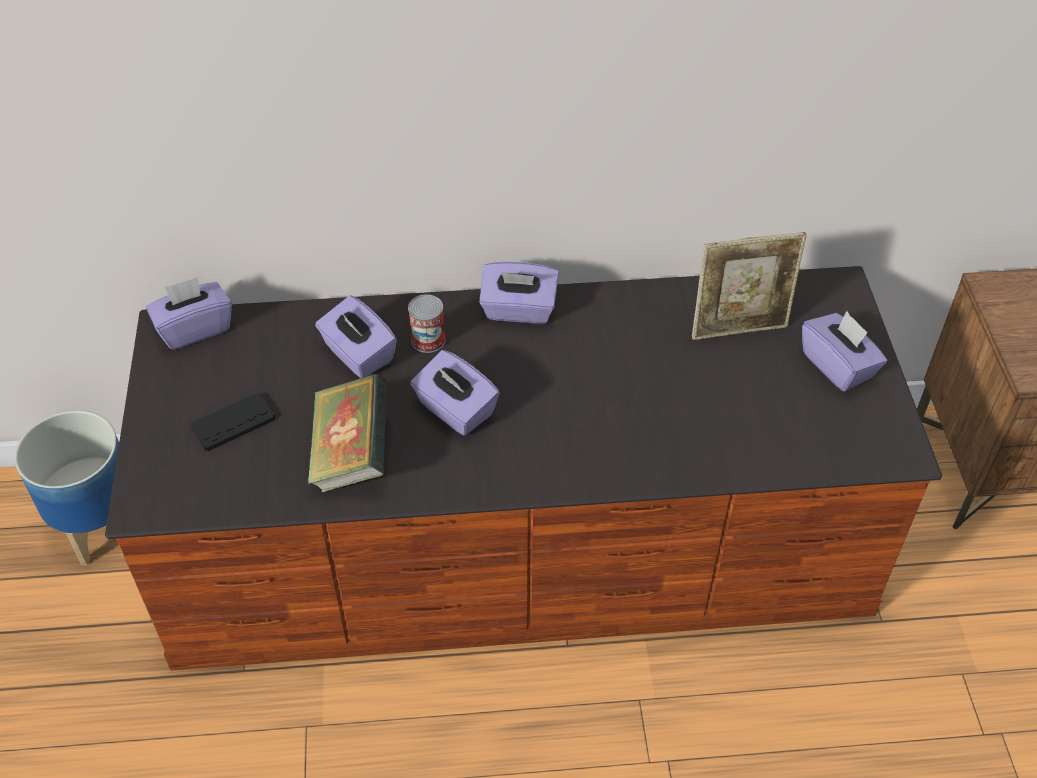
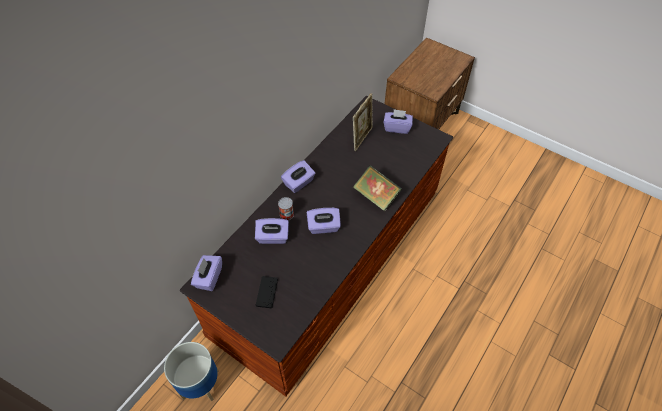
camera: 50 degrees left, 5 degrees up
book [308,373,387,493] -> book moved to [353,165,402,212]

